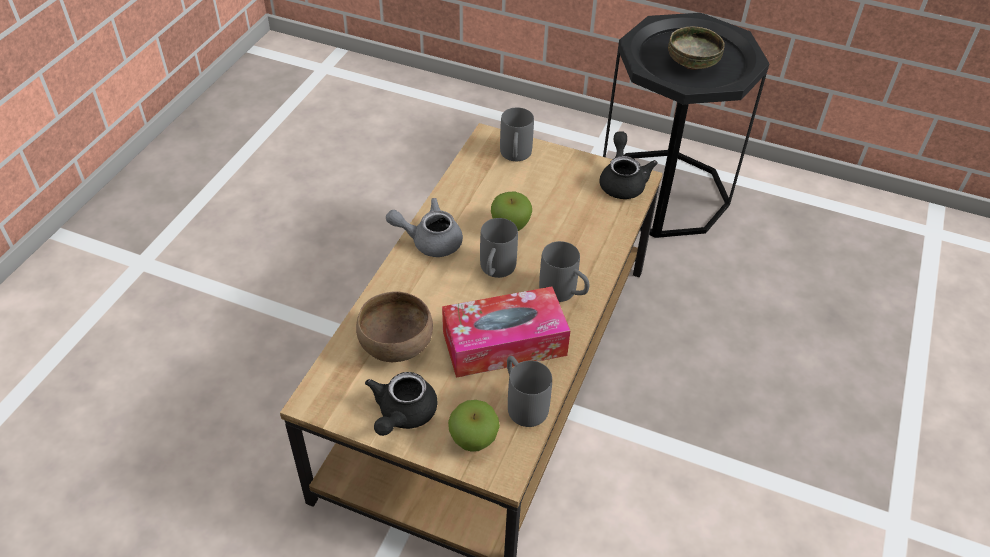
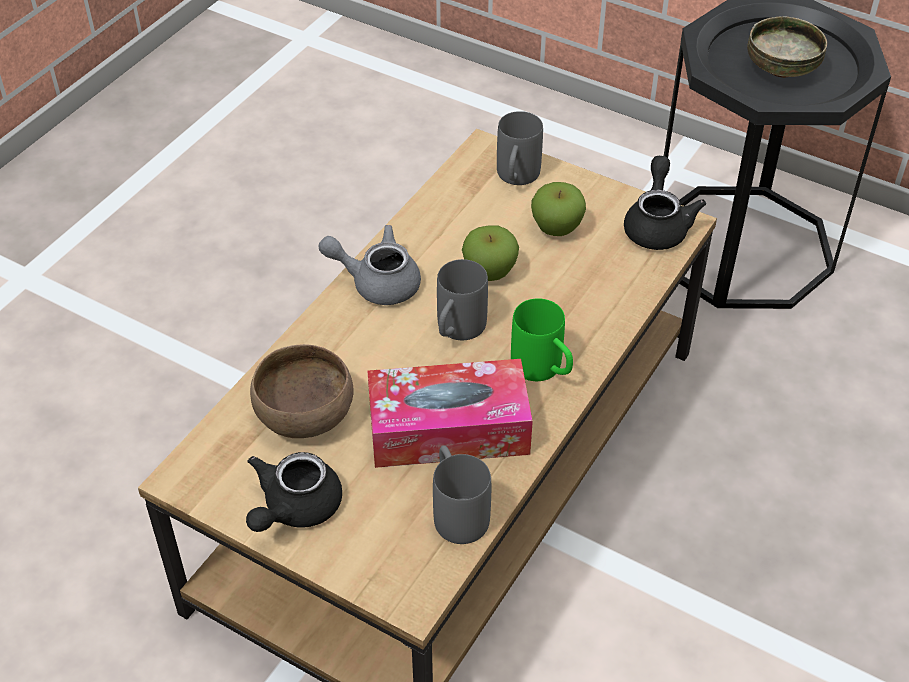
camera: 10 degrees right, 0 degrees up
apple [448,400,500,452] -> apple moved to [531,182,586,236]
grey mug [539,241,589,302] -> green mug [511,298,573,381]

